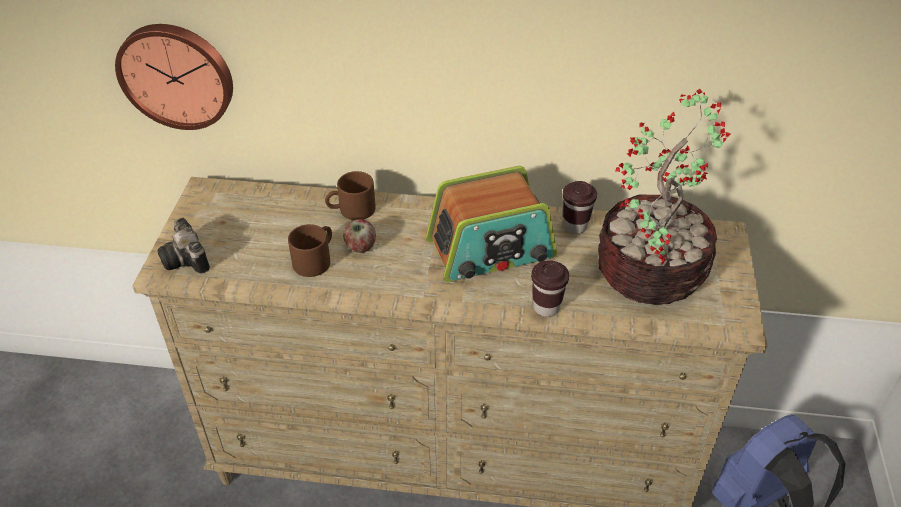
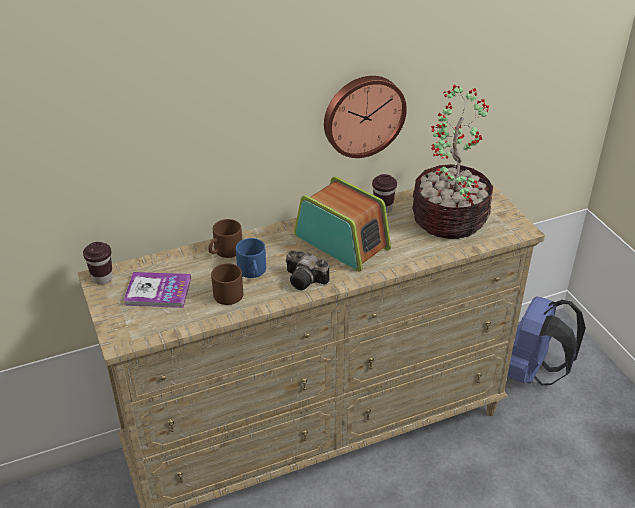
camera: 30 degrees left, 5 degrees down
wall clock [115,24,233,130] -> wall clock moved to [324,76,407,158]
camera [158,218,210,274] -> camera moved to [286,251,329,290]
apple [343,219,376,253] -> blue mug [236,238,266,278]
radio [426,166,557,282] -> radio turned 90 degrees counterclockwise [294,176,391,272]
brown cup [531,260,569,317] -> brown cup moved to [83,242,113,285]
none -> book [123,272,191,308]

